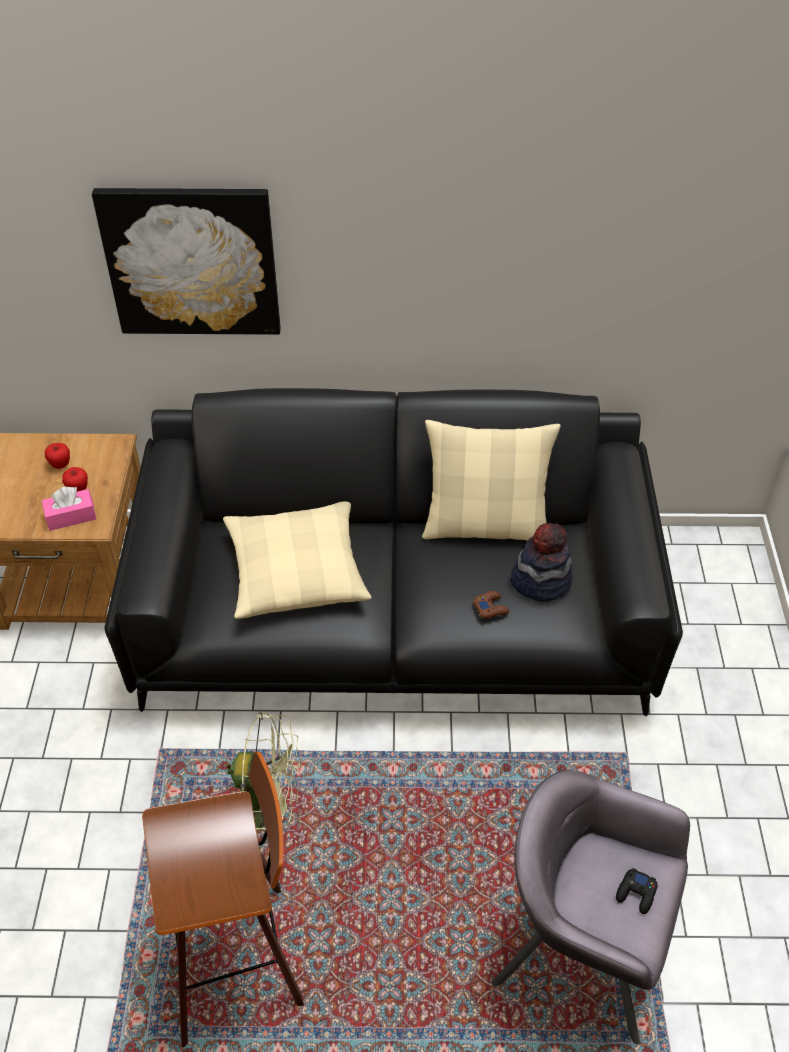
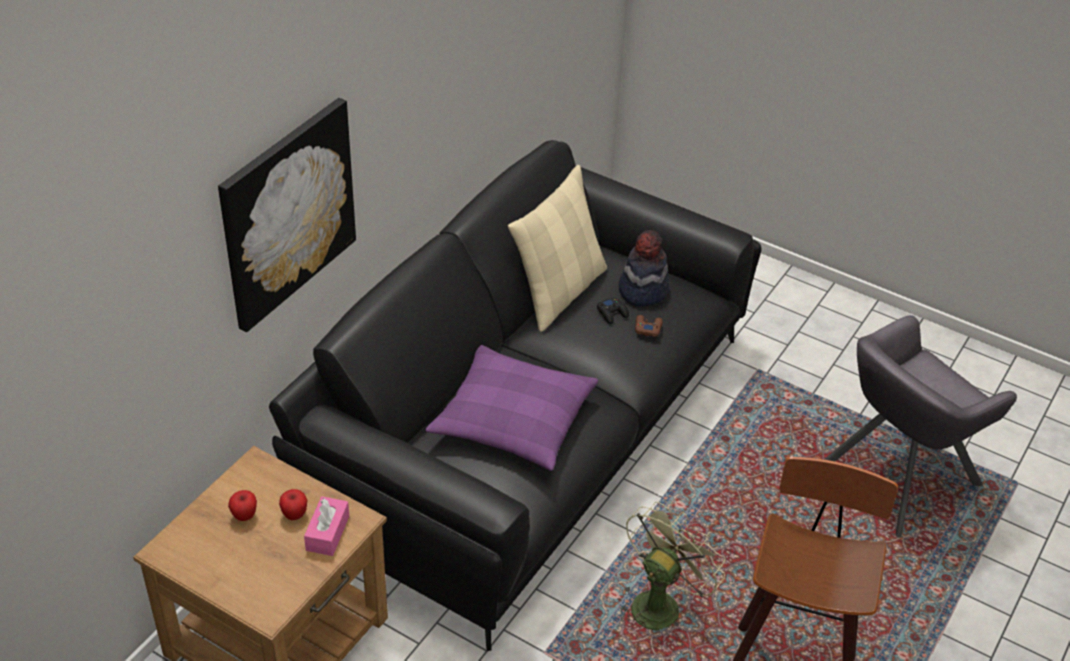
camera: 60 degrees left, 5 degrees down
beige pillow [223,501,372,619] -> purple pillow [425,345,598,471]
black game controller [616,868,658,914] -> black game controller moved to [597,297,629,324]

